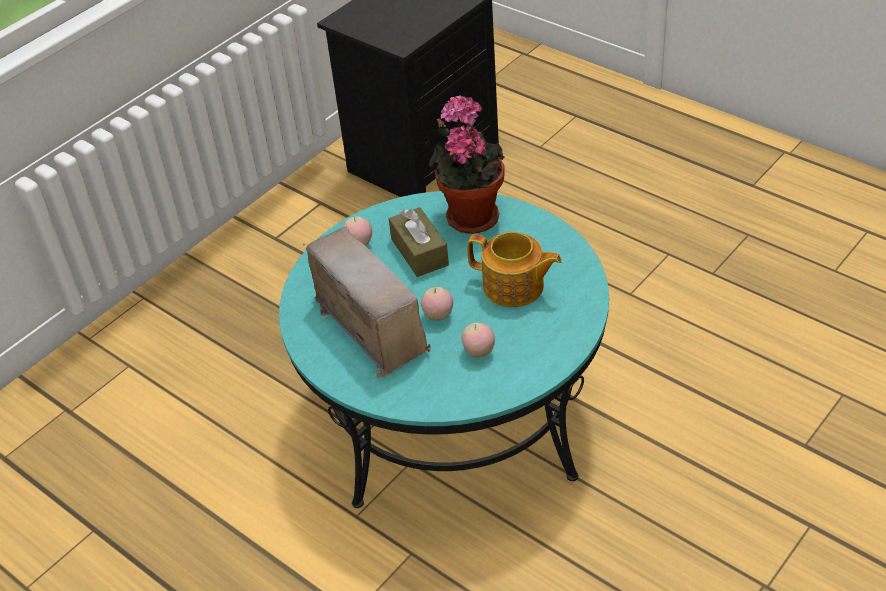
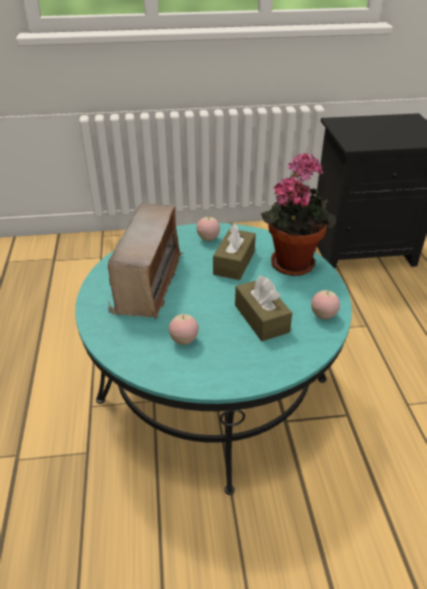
camera: 40 degrees right, 5 degrees down
apple [421,287,453,321] -> apple moved to [311,290,340,319]
teapot [467,232,562,307] -> brown tissue box [235,275,292,341]

